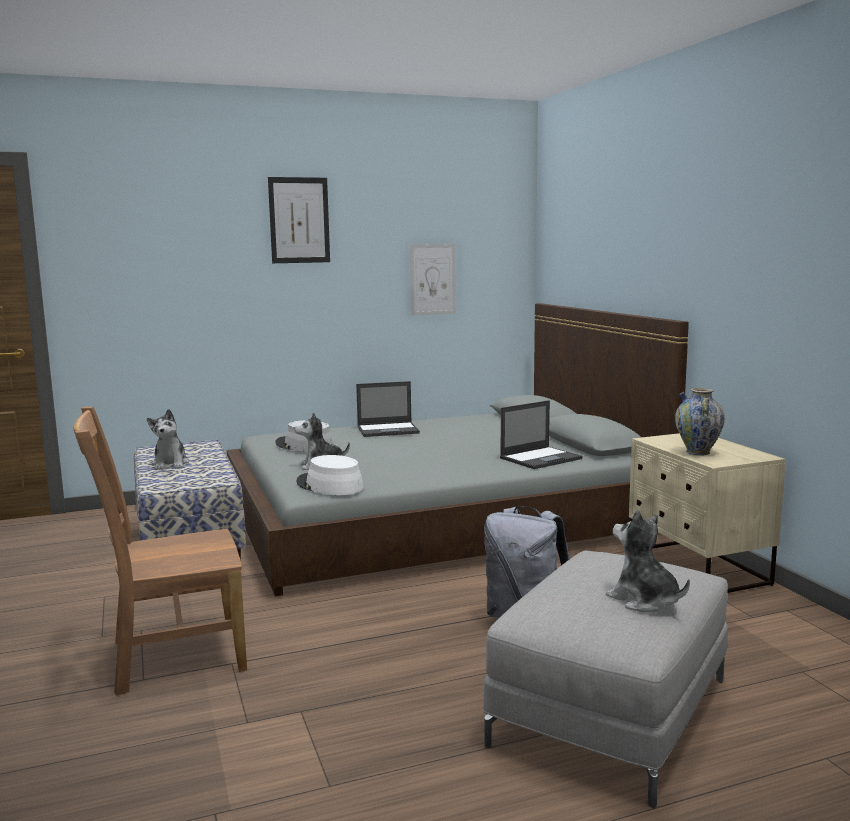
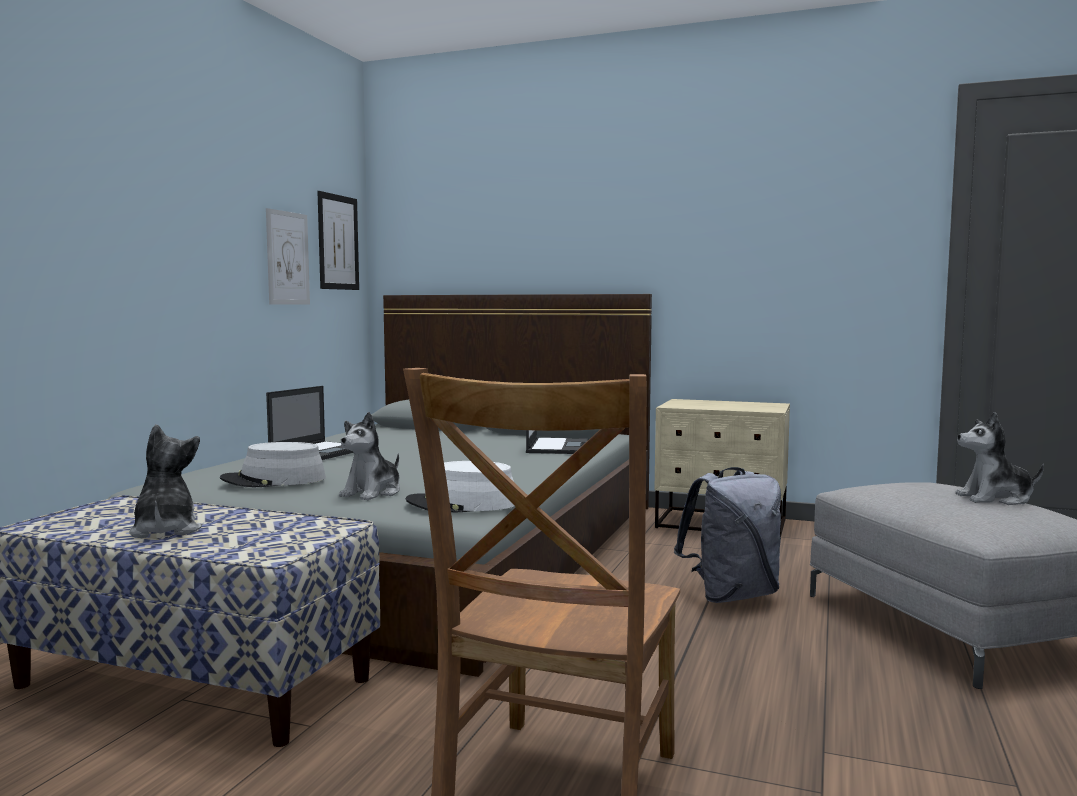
camera: 50 degrees left, 5 degrees down
plush toy [147,409,189,470] -> plush toy turned 135 degrees counterclockwise [129,424,202,538]
picture [268,177,330,263] -> picture moved to [317,191,359,290]
vase [675,388,725,456] -> none

